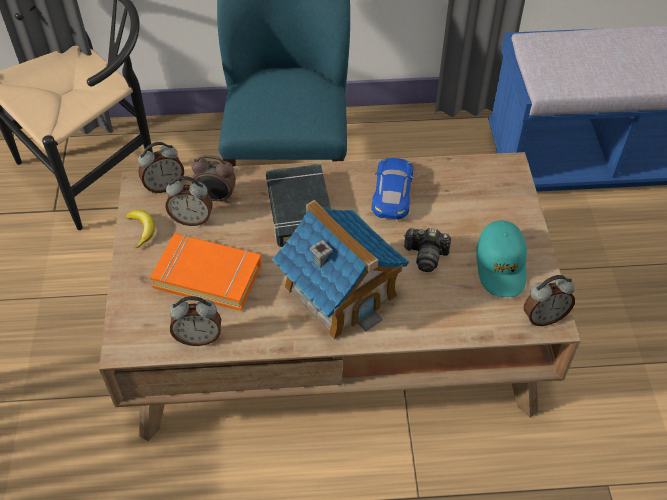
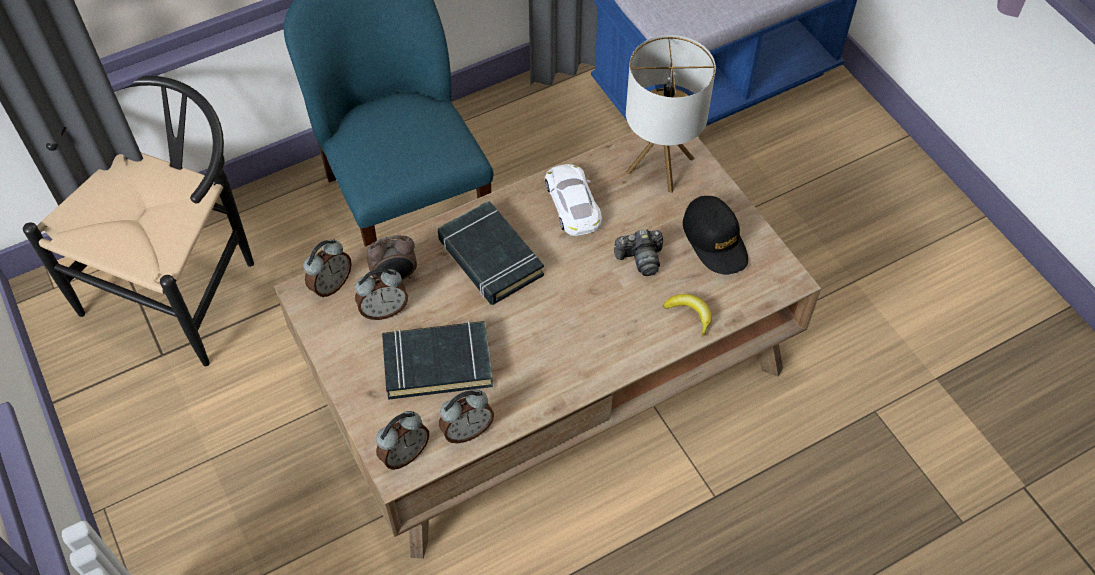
camera: 25 degrees left, 5 degrees up
banana [126,210,155,249] -> banana moved to [663,294,712,337]
orange book [150,233,262,311] -> black book [382,321,493,400]
toy house [272,200,409,340] -> none
blue toy car [372,158,414,220] -> white toy car [545,164,602,236]
turquoise cap [476,220,527,297] -> black cap [683,196,748,275]
alarm clock [524,275,575,326] -> alarm clock moved to [376,411,429,470]
none -> table lamp [626,35,716,193]

